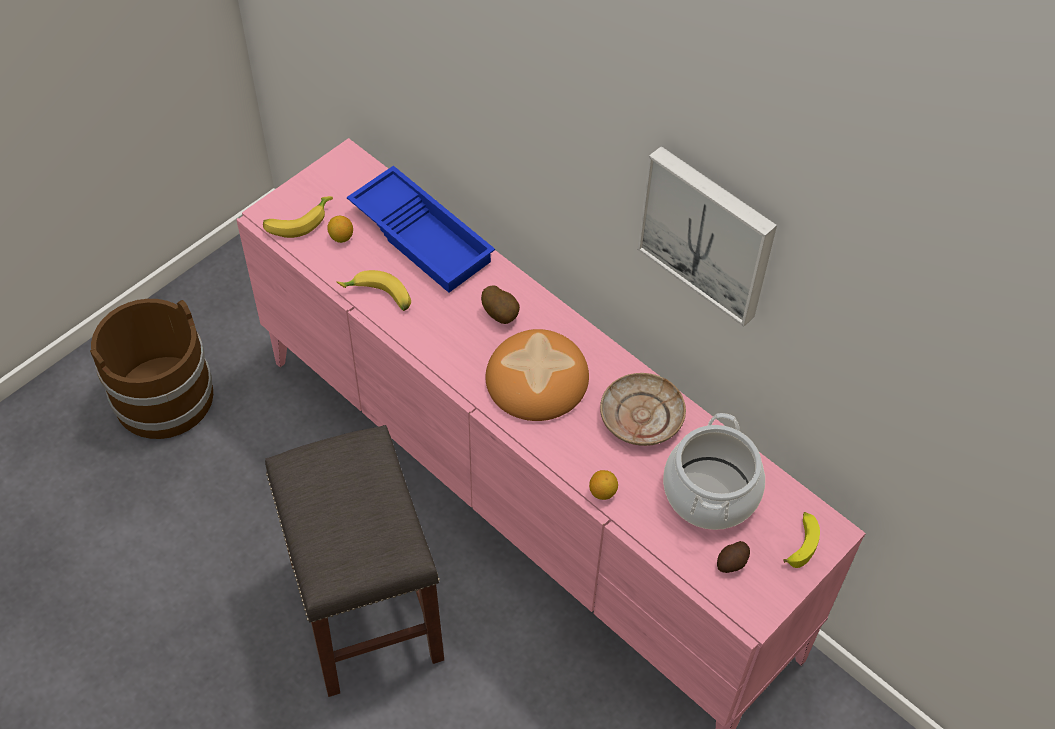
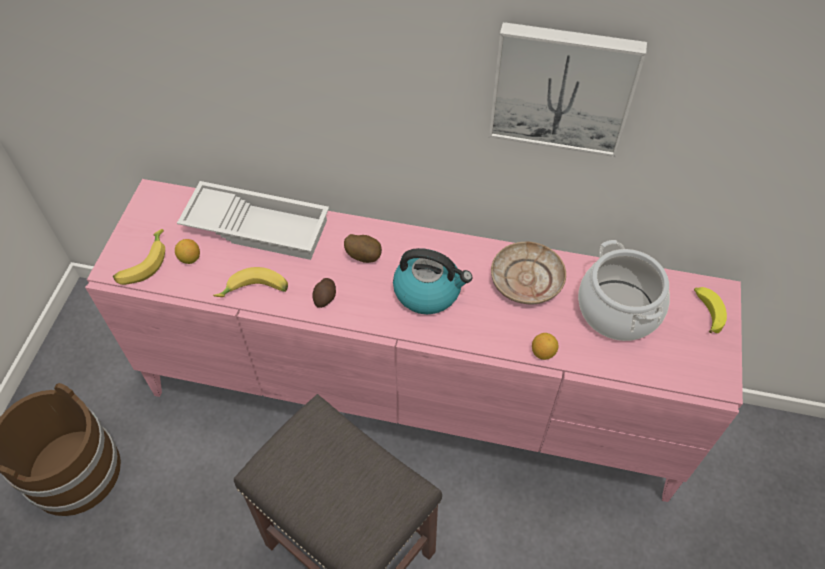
camera: 30 degrees left, 0 degrees up
blue tray [347,166,495,293] -> white tray [177,181,329,260]
bread [486,329,589,421] -> kettle [393,248,472,314]
potato [717,541,750,573] -> potato moved to [312,278,336,308]

